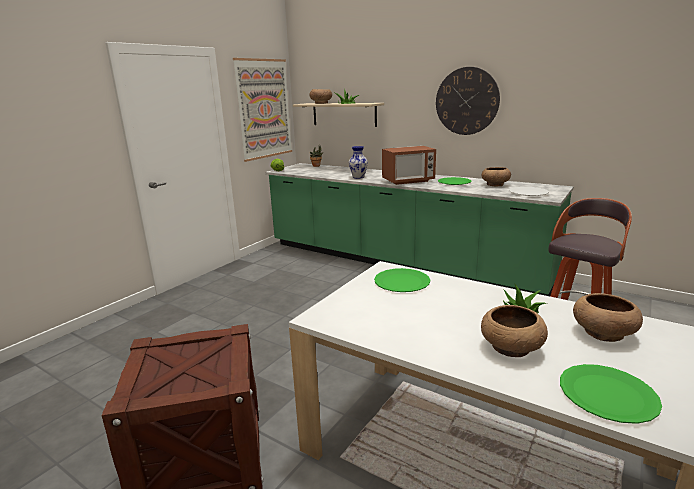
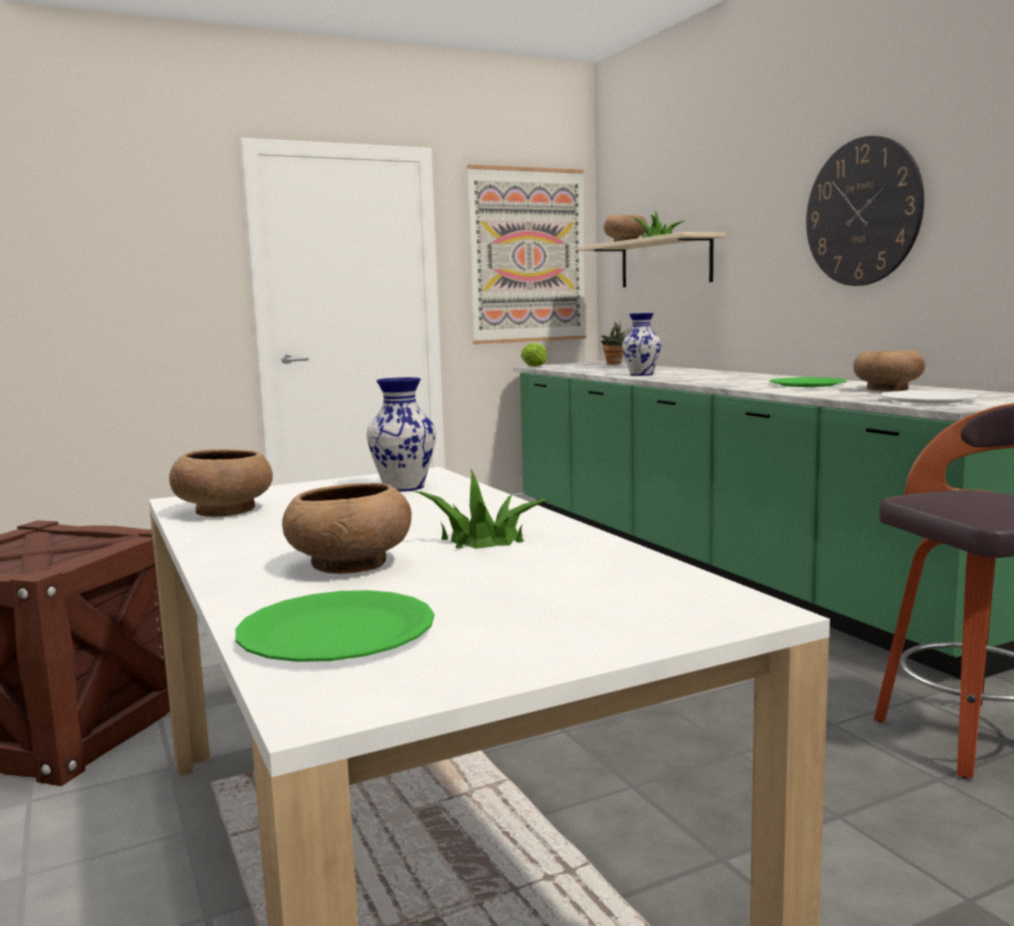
camera: 30 degrees right, 10 degrees down
green plate [374,268,430,292] -> vase [366,377,436,492]
microwave [382,146,436,185] -> none
brown bowl [573,293,643,342] -> brown bowl moved to [169,449,273,517]

